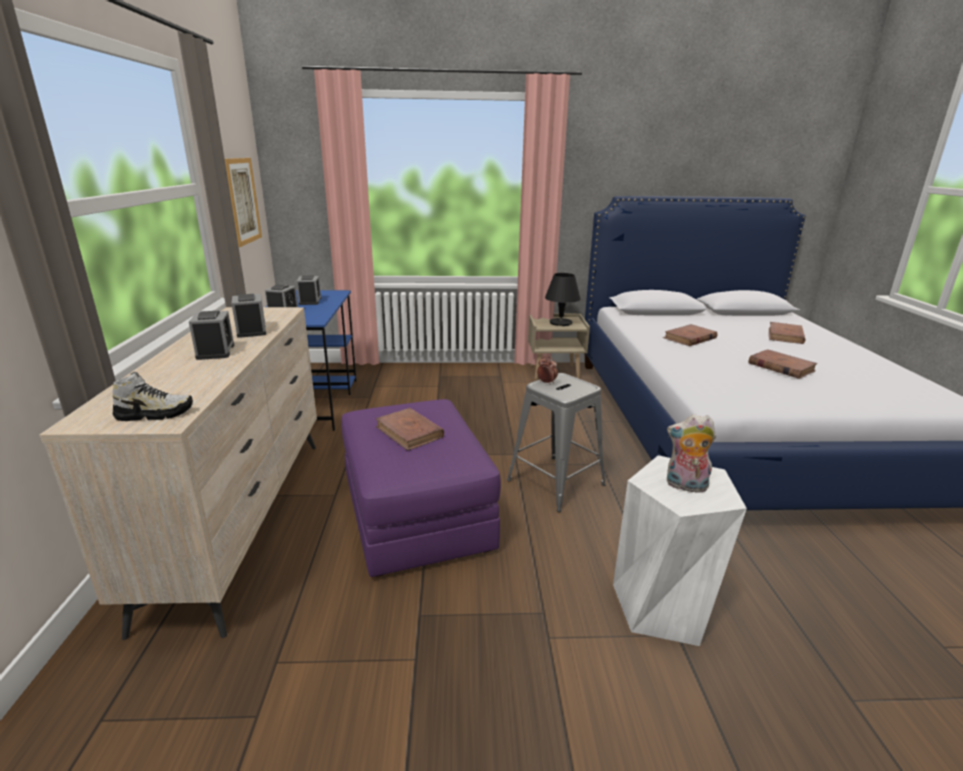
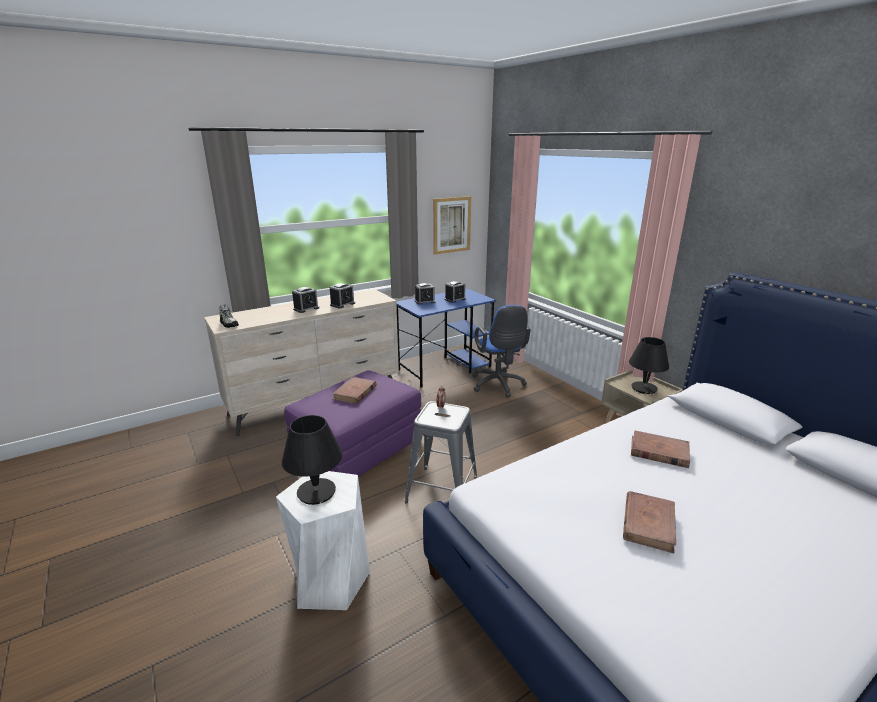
camera: 60 degrees right, 0 degrees up
plush toy [667,414,716,493] -> black table lamp [282,415,343,505]
brown book [769,322,806,344] -> none
none -> blue office chair [472,305,531,398]

